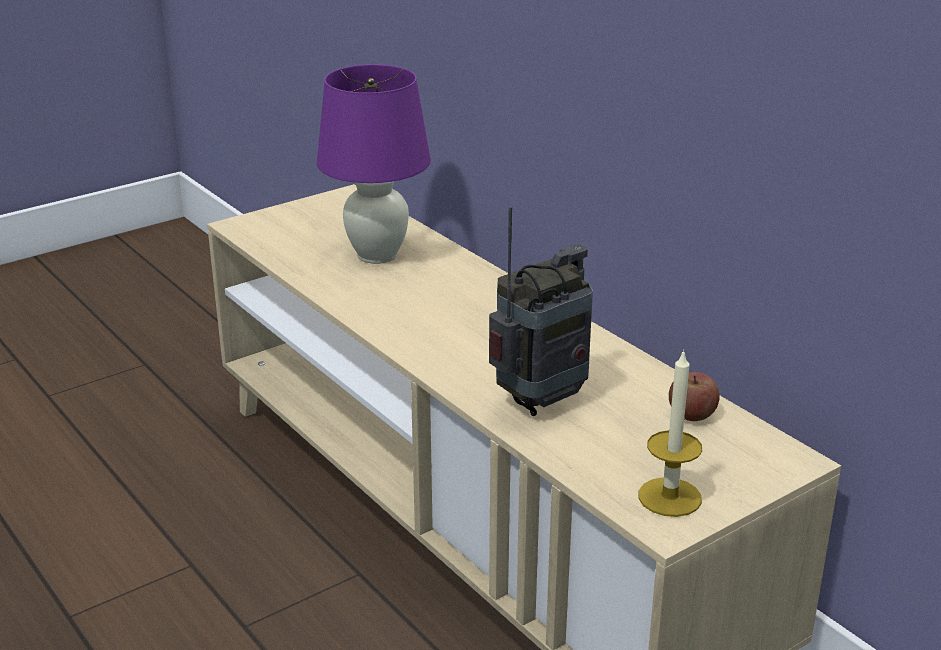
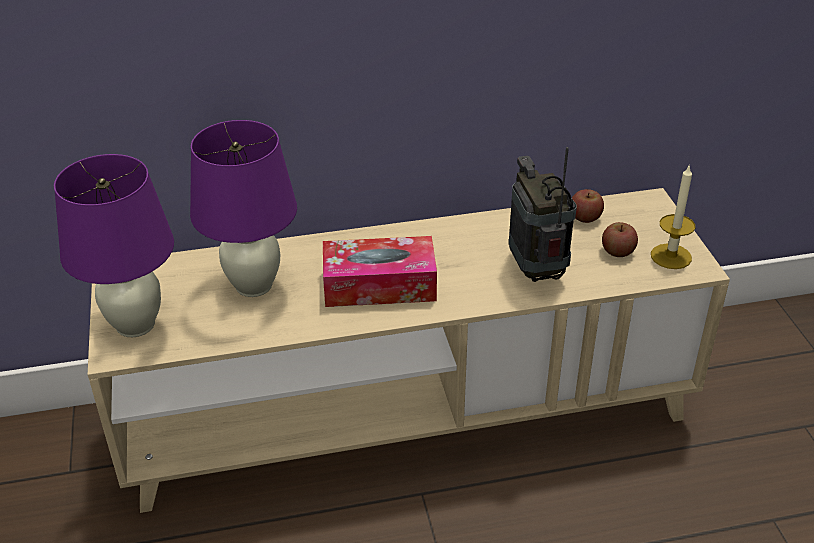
camera: 65 degrees left, 10 degrees up
none -> purple table lamp [54,154,174,337]
none -> tissue box [323,236,437,307]
none -> apple [602,222,638,257]

